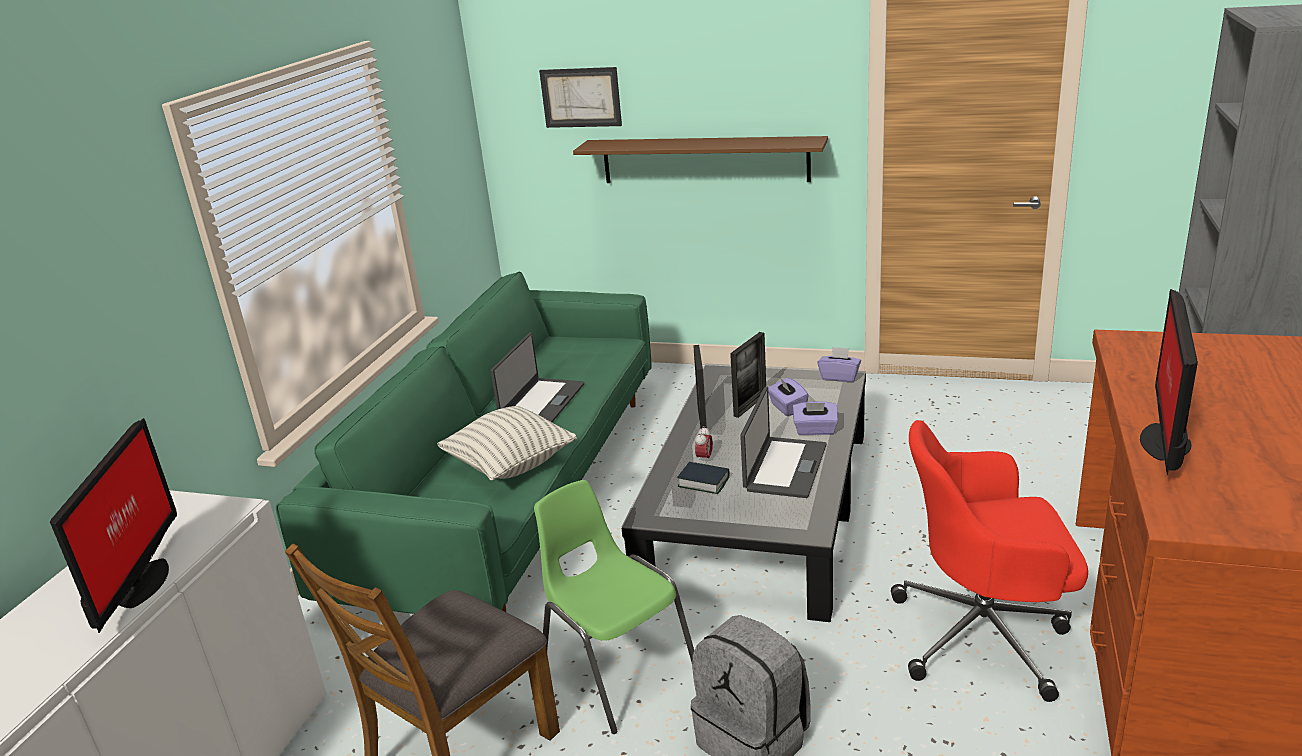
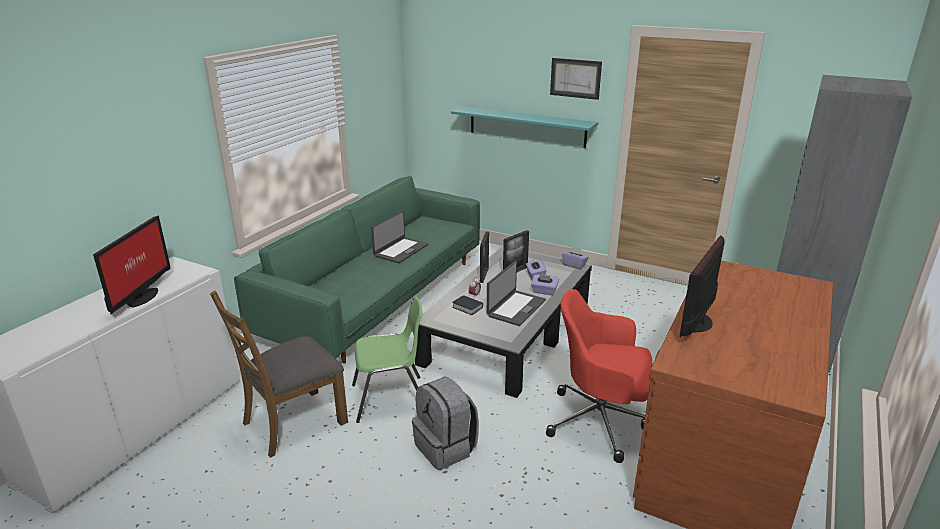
camera: 10 degrees right, 0 degrees up
pillow [437,406,577,481] -> none
green chair [534,480,694,734] -> green chair turned 105 degrees clockwise [352,297,423,423]
picture [539,67,622,128] -> picture moved to [550,58,602,100]
brown shelf [573,136,828,183] -> turquoise shelf [451,106,598,148]

